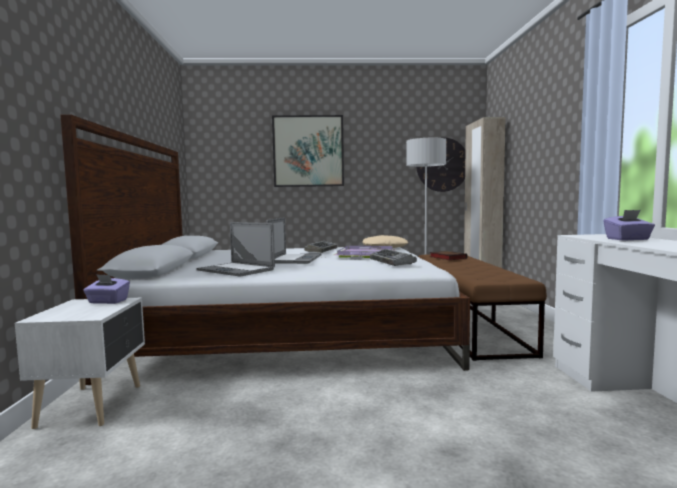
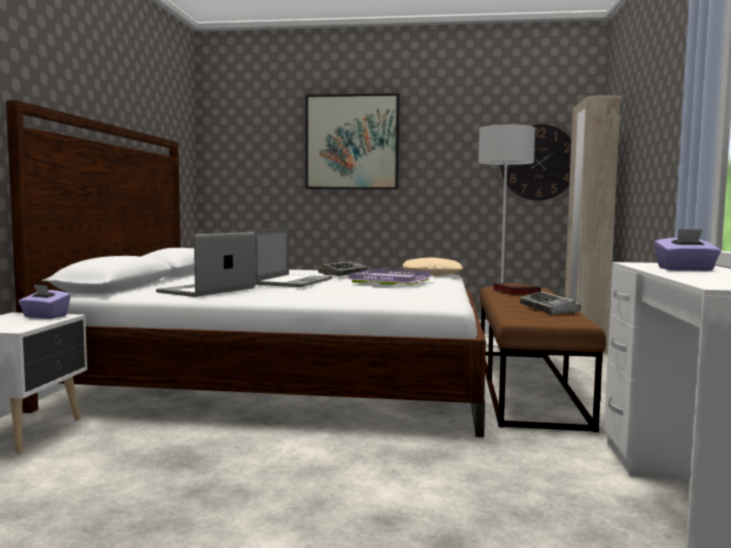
camera: 10 degrees right, 0 degrees up
laptop [196,222,275,276] -> laptop turned 75 degrees clockwise [156,232,256,297]
keyboard [370,249,417,266] -> keyboard moved to [520,291,581,314]

